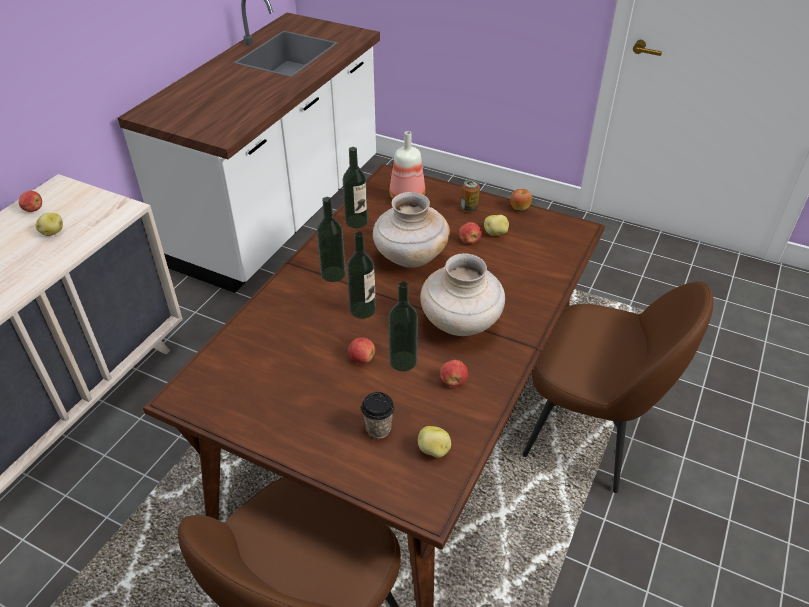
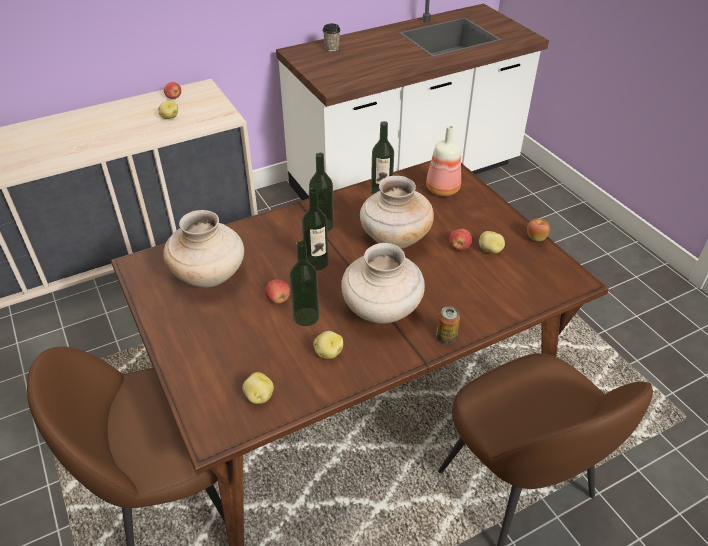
camera: 35 degrees right, 0 degrees up
cup [361,392,394,439] -> cup moved to [323,24,341,51]
apple [440,360,468,387] -> potato [313,331,343,359]
can [461,179,480,212] -> can moved to [436,306,460,344]
none -> beige vase [163,210,244,288]

